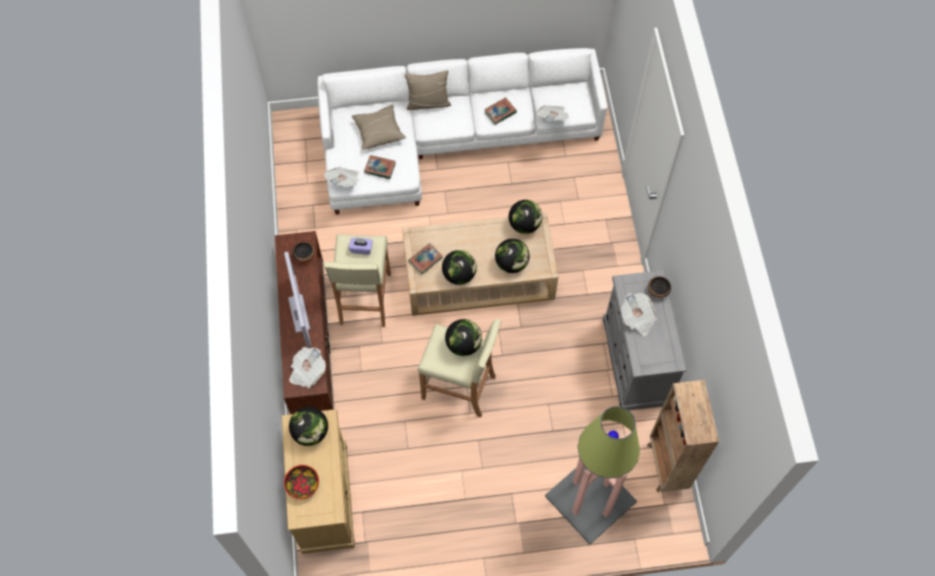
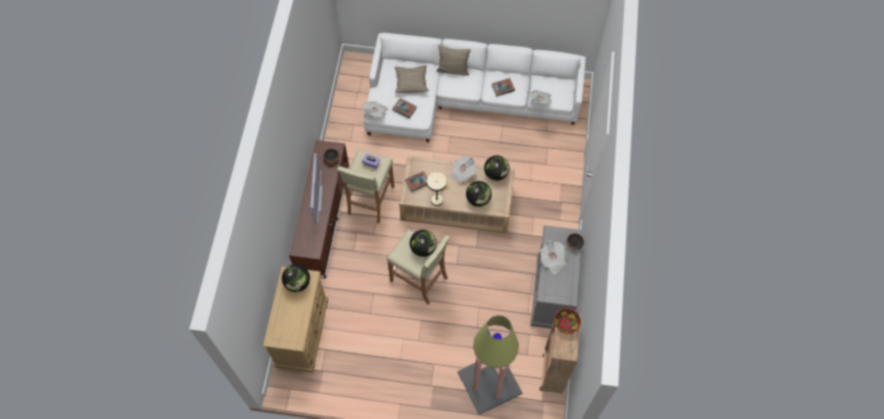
camera: 15 degrees right, 0 degrees up
bowl [284,465,319,499] -> bowl moved to [554,308,581,334]
newspaper [289,347,326,389] -> newspaper moved to [449,156,476,184]
globe [442,250,477,285] -> beige table lamp [427,172,450,206]

